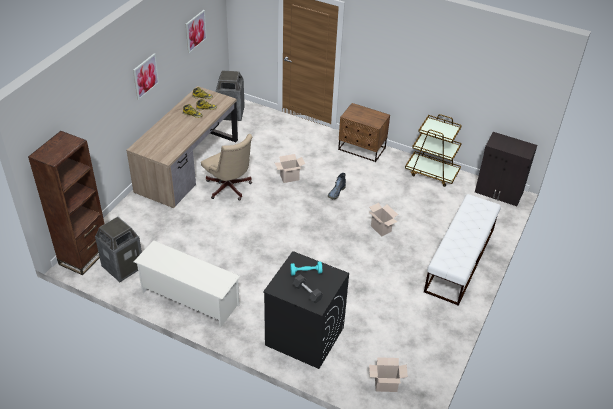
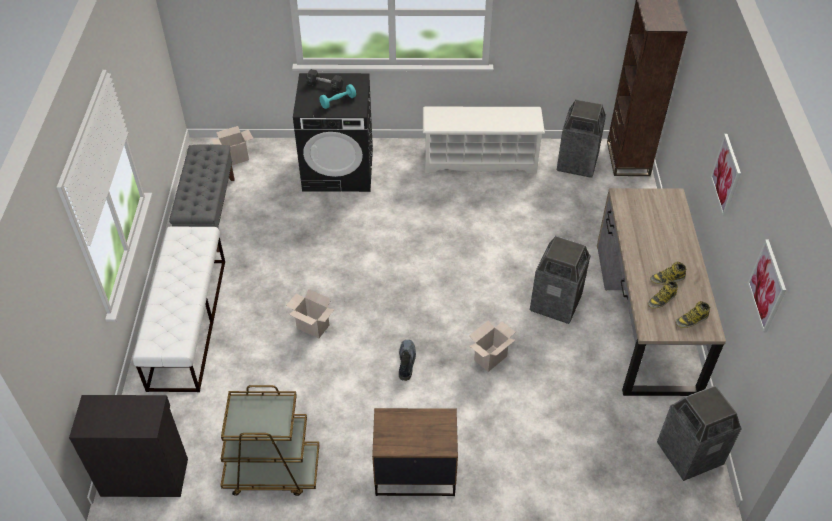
camera: 155 degrees right, 5 degrees up
beige office chair [201,134,252,201] -> trash can [530,236,591,324]
none -> grey bench [169,144,235,252]

